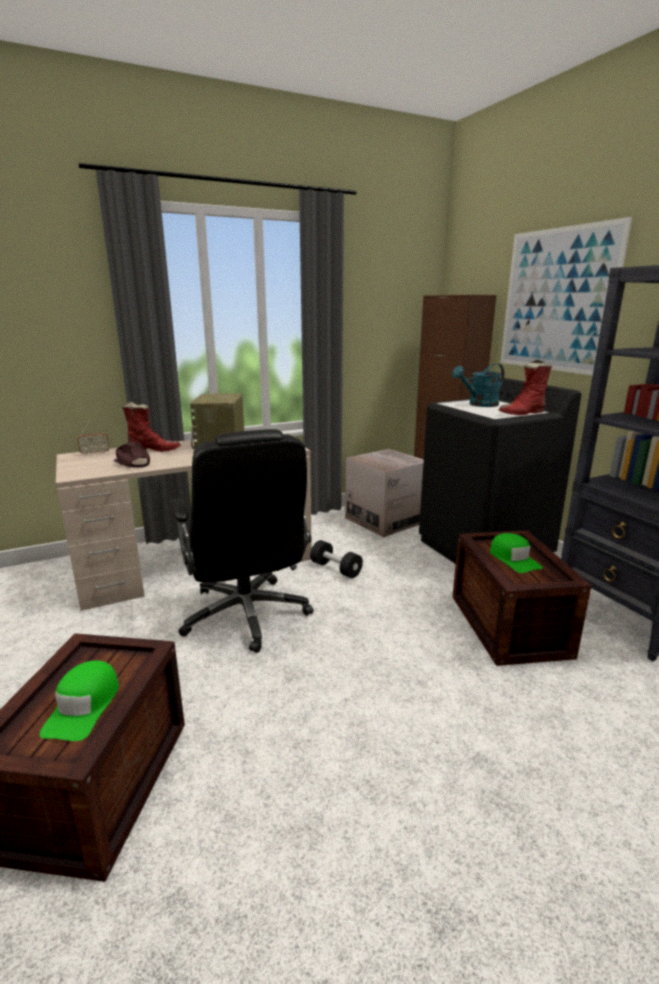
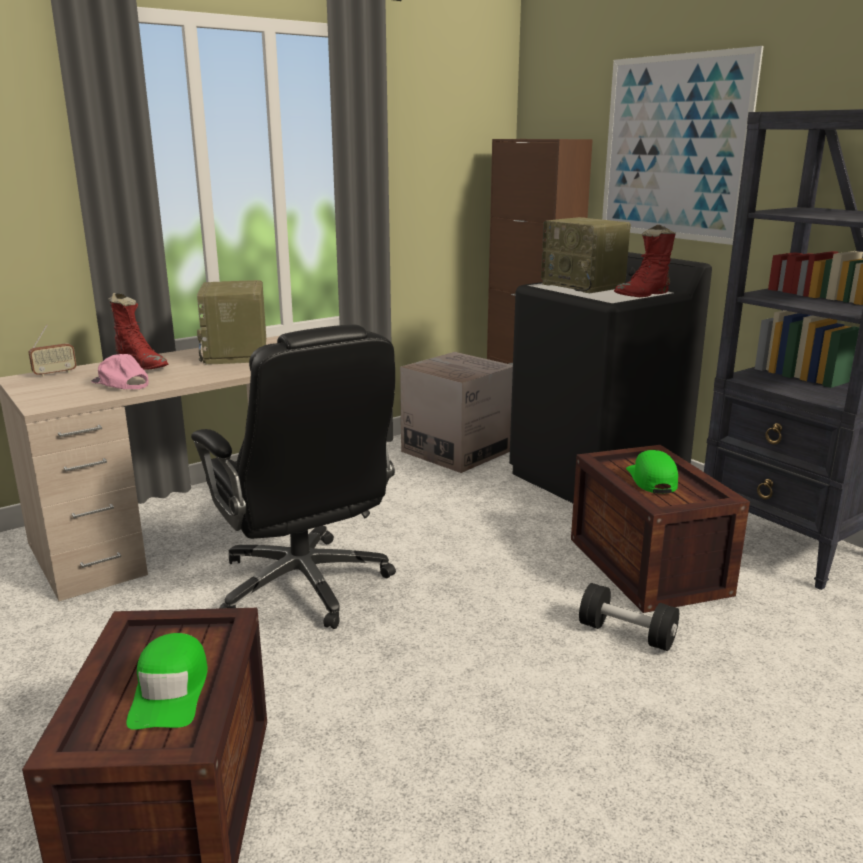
camera: 10 degrees left, 0 degrees up
brown cap [113,442,150,468] -> pink cap [91,354,149,389]
red boot [122,402,181,452] -> red boot turned 45 degrees clockwise [108,293,169,370]
black dumbbell [310,540,363,578] -> black dumbbell moved to [579,583,679,651]
turquoise watering can [452,364,504,407] -> radio [541,217,631,293]
green cap [490,533,543,573] -> green cap turned 150 degrees counterclockwise [626,450,678,494]

